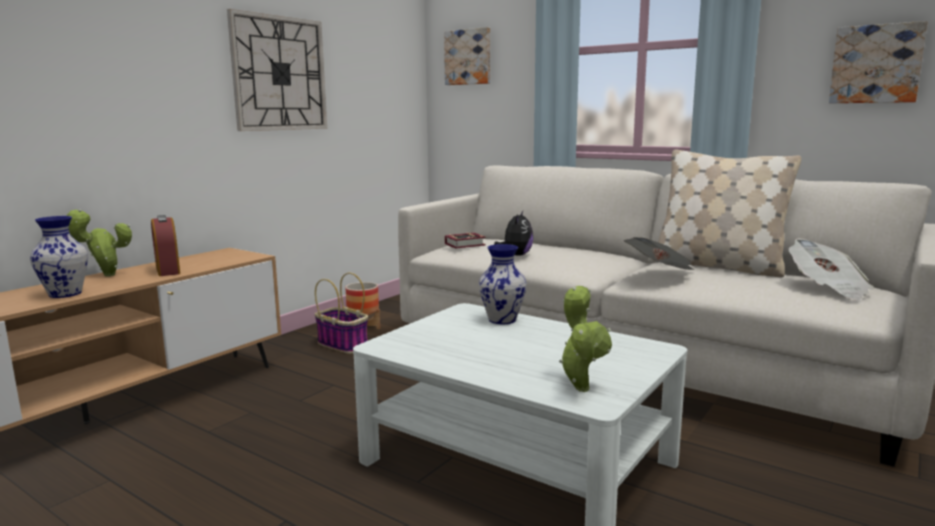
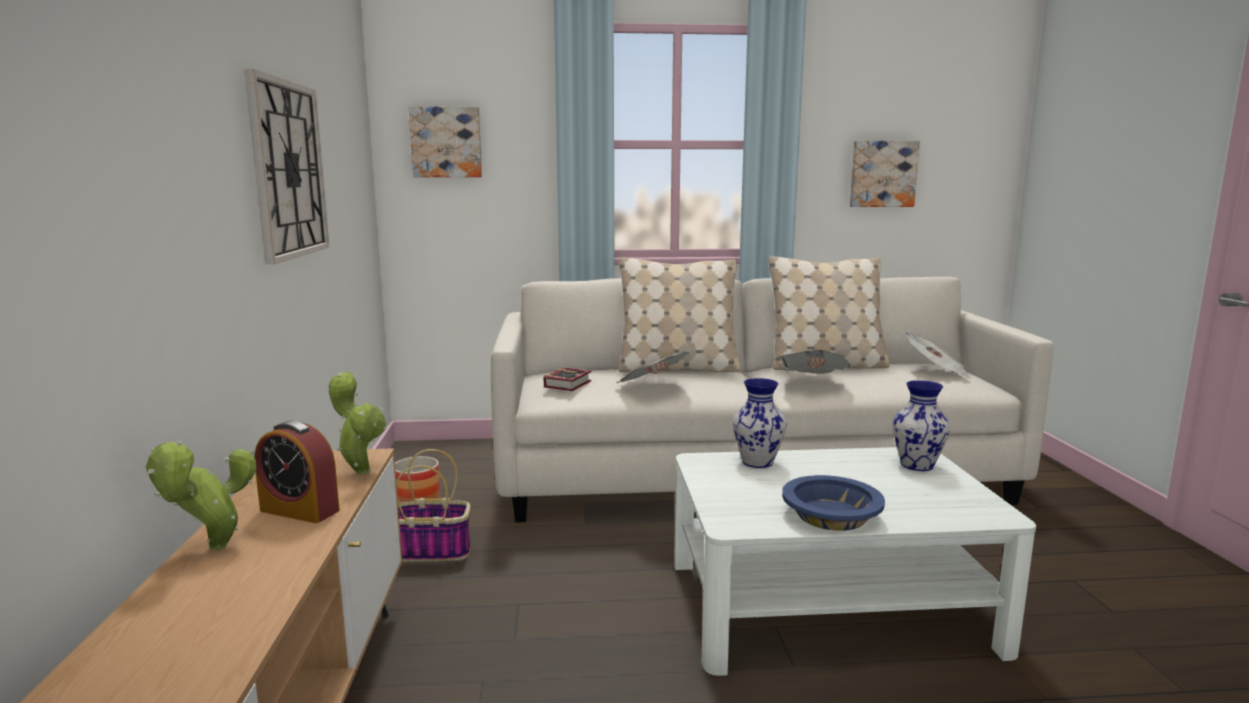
camera: 40 degrees left, 0 degrees up
vase [30,216,88,298] -> vase moved to [893,380,950,471]
plush toy [494,211,533,256] -> newspaper [616,351,689,383]
potted plant [559,286,612,392] -> potted plant moved to [328,372,387,475]
none -> beige pillow [618,257,741,372]
none -> blue bowl [782,475,885,531]

